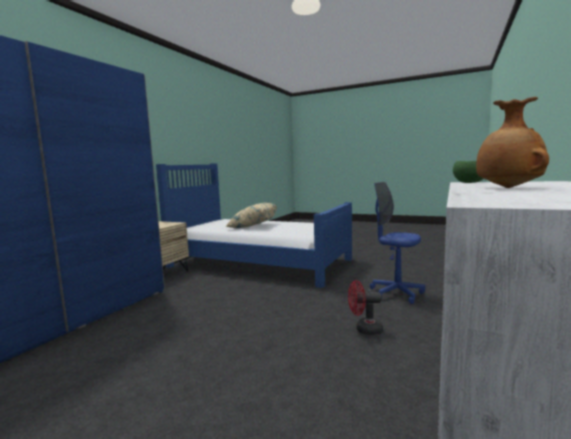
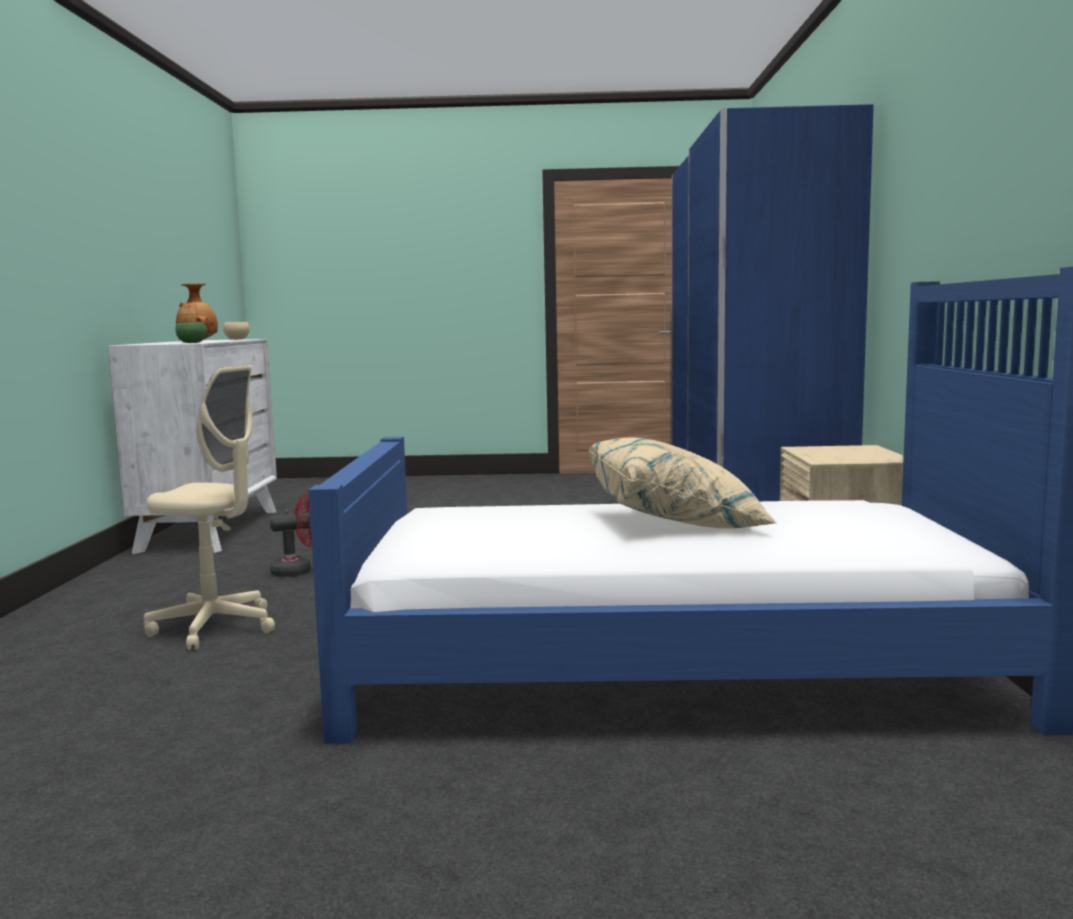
camera: 155 degrees right, 0 degrees up
blue office chair [370,182,425,304] -> beige office chair [144,365,275,650]
none -> beige bowl [223,322,250,340]

